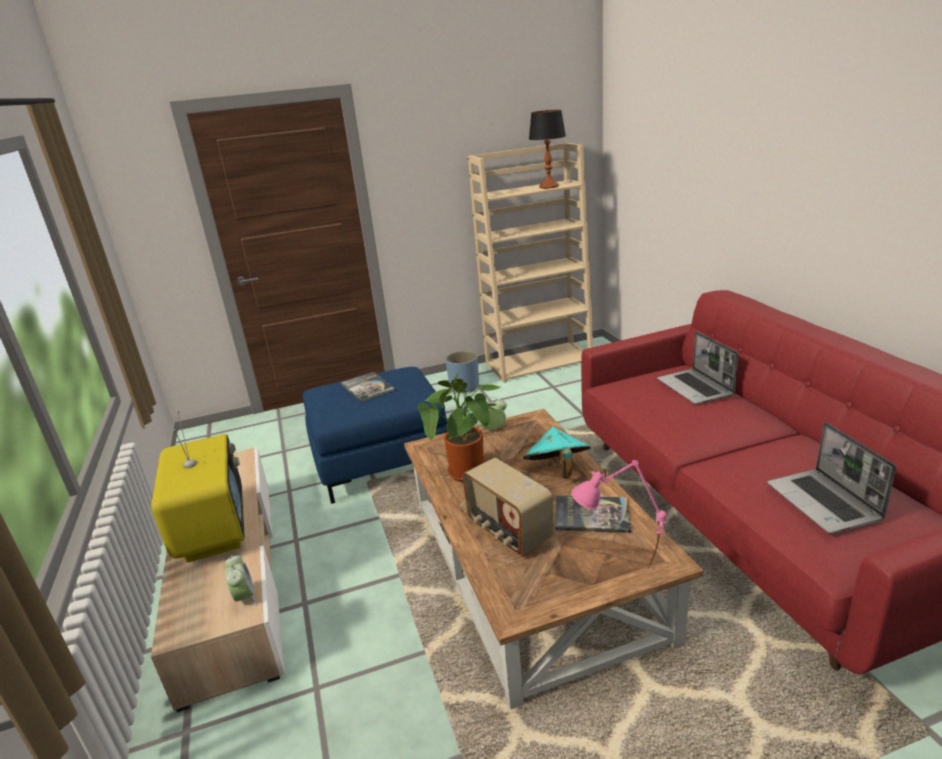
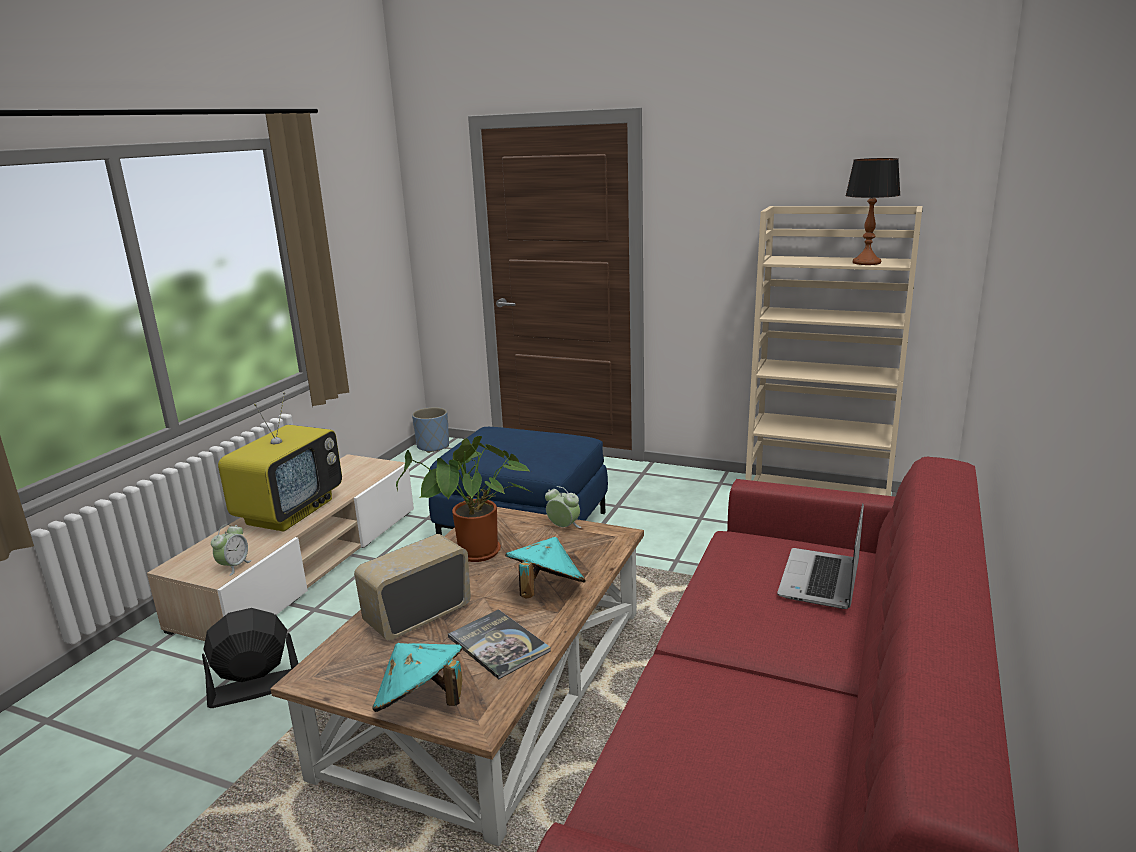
camera: 40 degrees right, 5 degrees down
book [341,372,395,402] -> none
blue planter [445,351,479,392] -> blue planter moved to [412,407,449,453]
radio [462,458,553,555] -> radio turned 45 degrees clockwise [354,534,471,641]
pink table lamp [571,460,666,569] -> turquoise hat [372,643,462,712]
laptop [768,422,896,533] -> none
none -> black fan [202,608,299,708]

